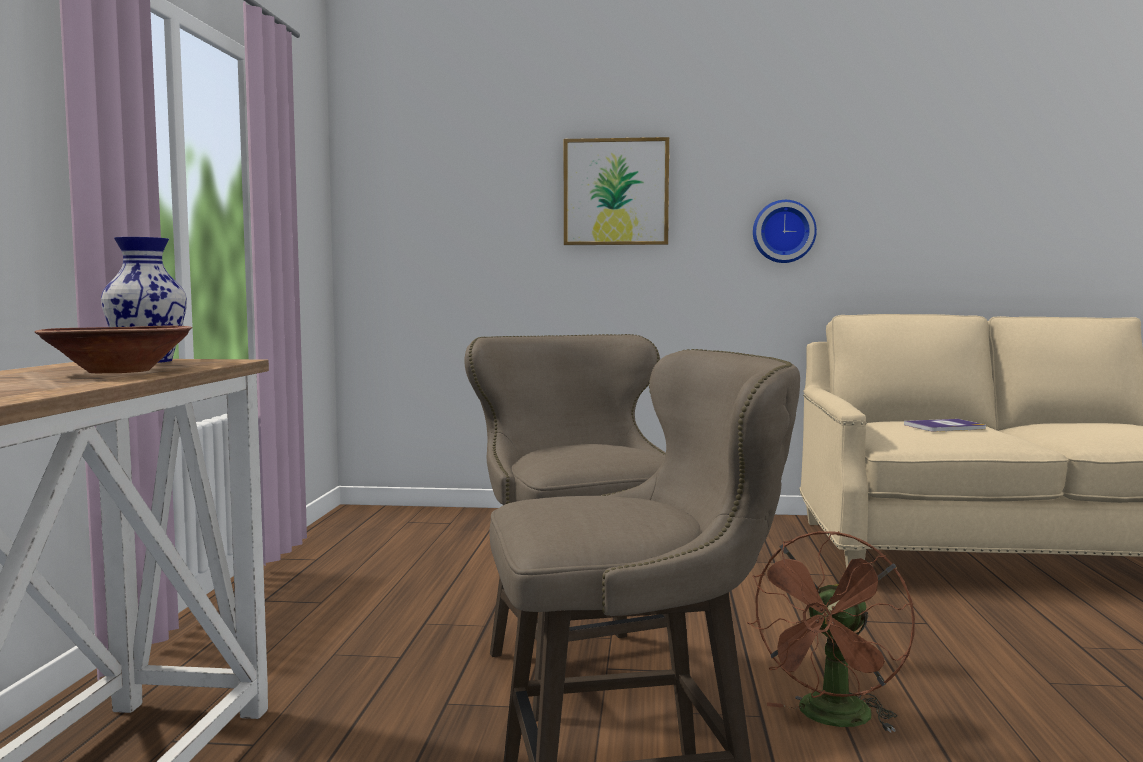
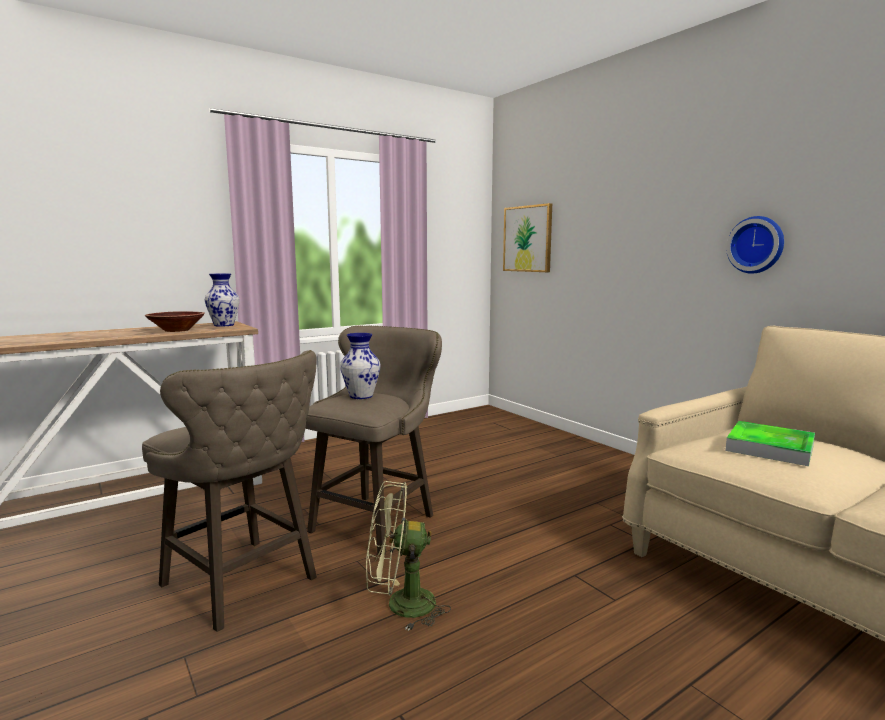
camera: 50 degrees right, 5 degrees up
picture [564,137,669,245] -> picture moved to [503,203,552,272]
brown fan [747,531,915,733] -> green fan [366,481,451,631]
book [904,419,986,432] -> tray [725,421,815,466]
none -> vase [340,333,381,399]

